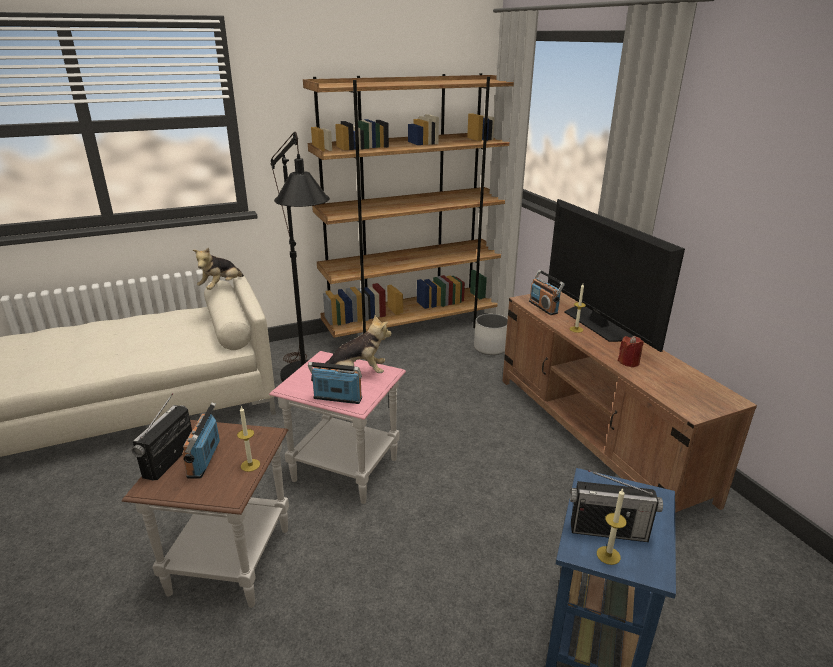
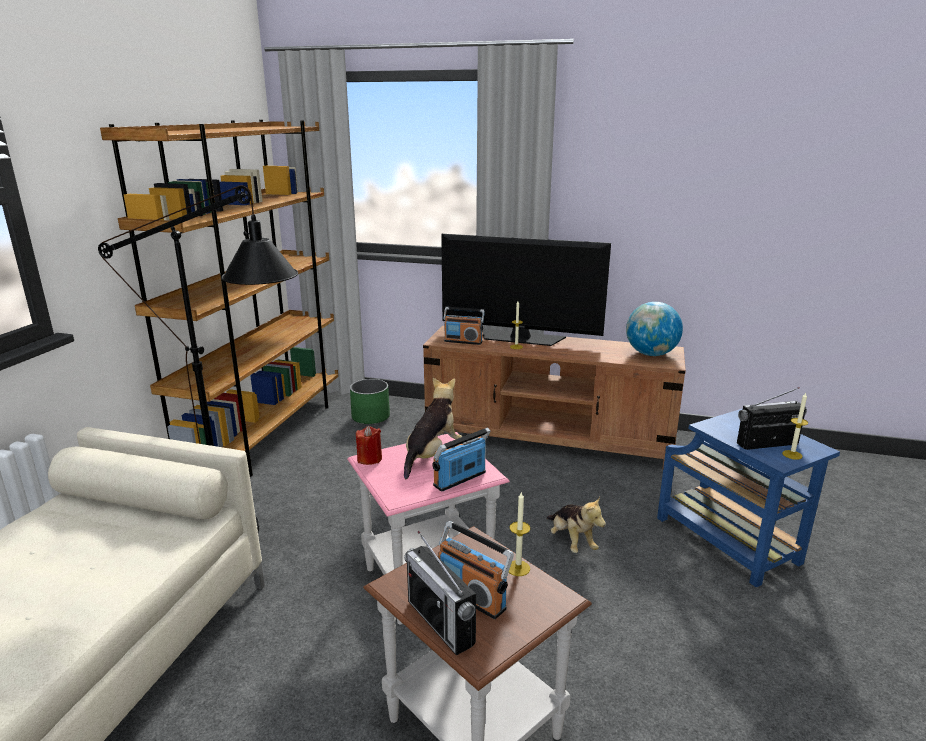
camera: 50 degrees left, 5 degrees down
plush toy [193,247,244,290] -> plush toy moved to [547,497,606,553]
white planter [474,314,508,355] -> green planter [350,379,390,425]
radio [570,470,663,542] -> radio turned 150 degrees counterclockwise [737,387,807,450]
red candle [618,336,644,367] -> red candle moved to [356,426,382,465]
none -> globe [626,302,683,356]

